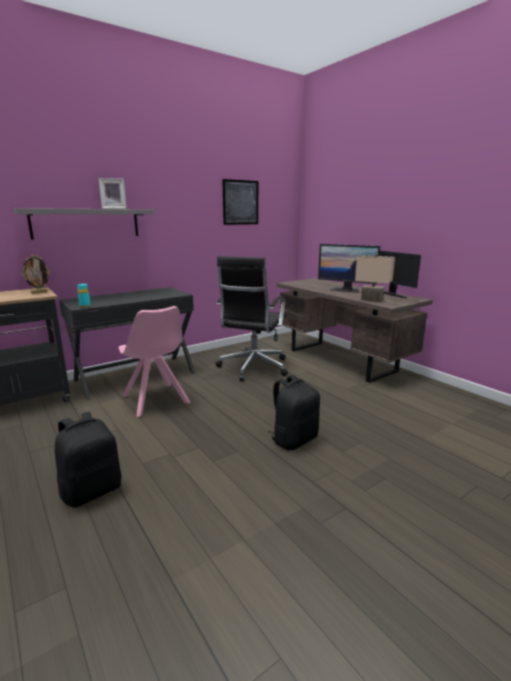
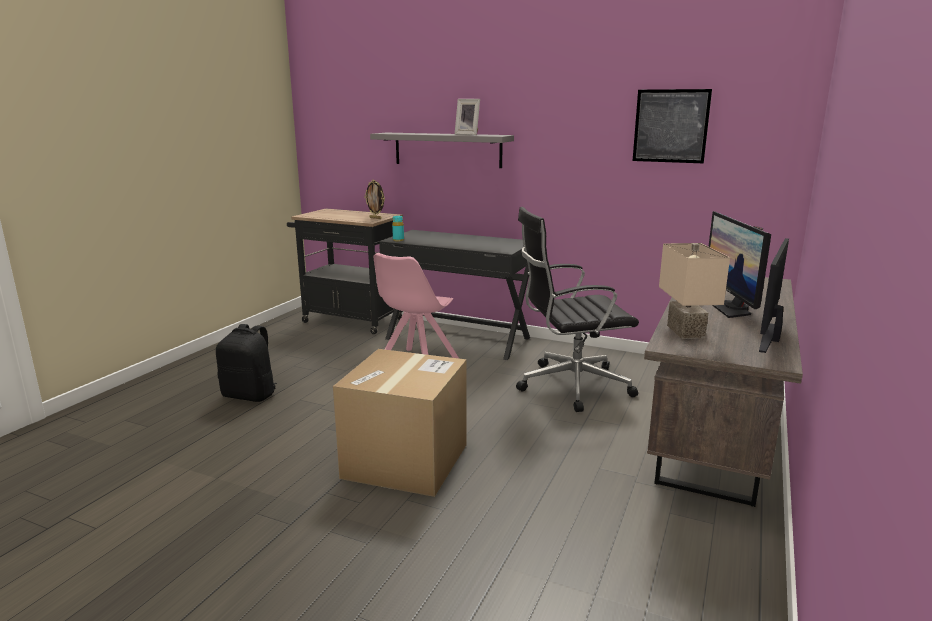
camera: 60 degrees right, 0 degrees up
black backpack [268,375,320,450] -> cardboard box [333,349,467,497]

